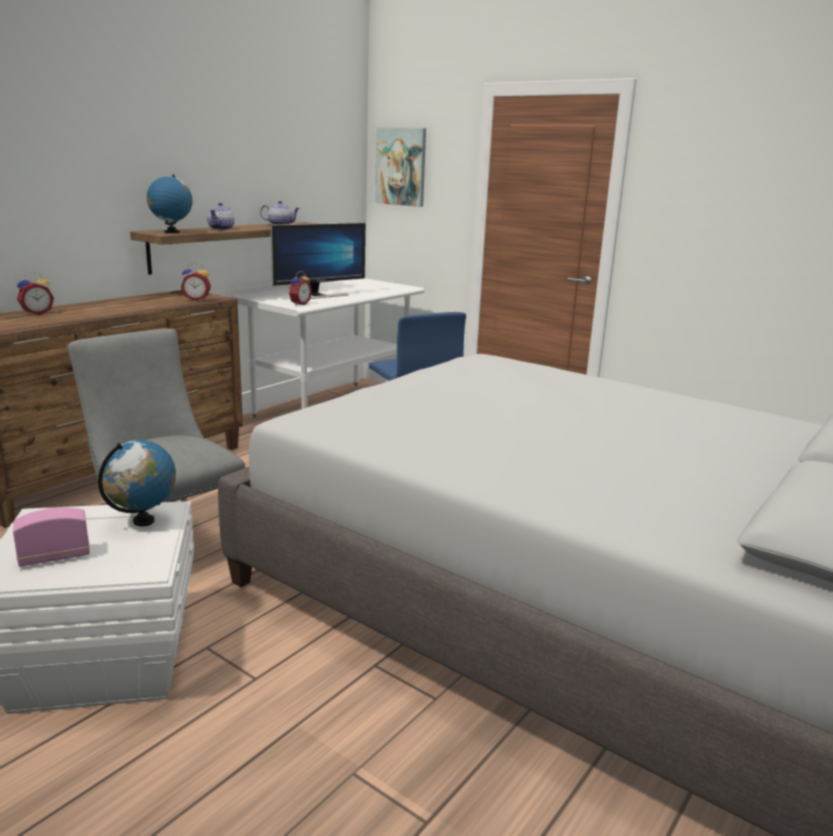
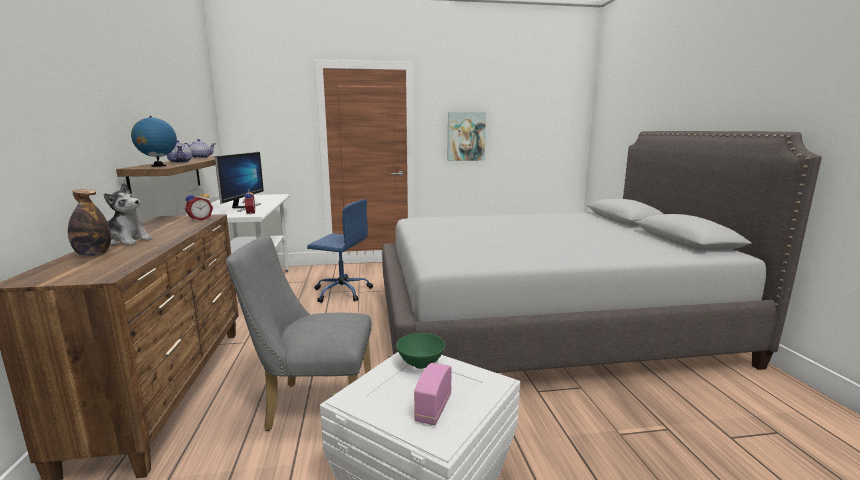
camera: 45 degrees left, 5 degrees down
alarm clock [17,272,54,315] -> bottle [68,189,111,256]
globe [98,440,176,526] -> green bowl [396,333,445,369]
picture [375,128,426,207] -> picture moved to [448,112,486,161]
none -> plush toy [104,183,153,245]

